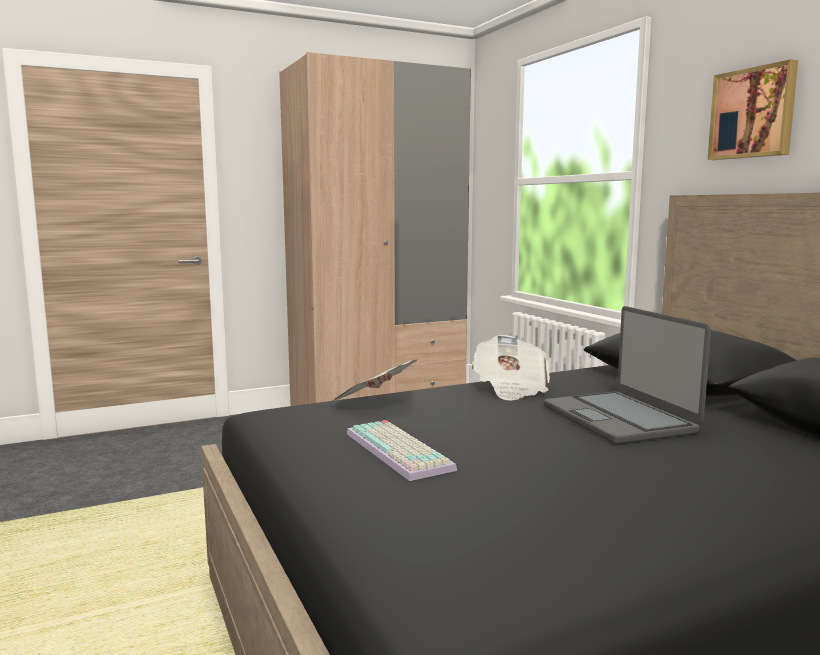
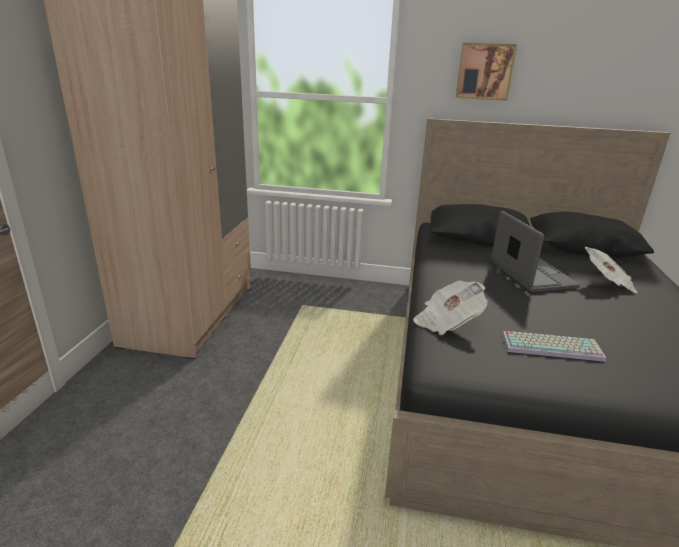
camera: 55 degrees left, 15 degrees up
newspaper [471,335,550,400] -> newspaper moved to [585,247,637,293]
laptop [543,306,711,444] -> laptop turned 120 degrees counterclockwise [492,211,580,292]

